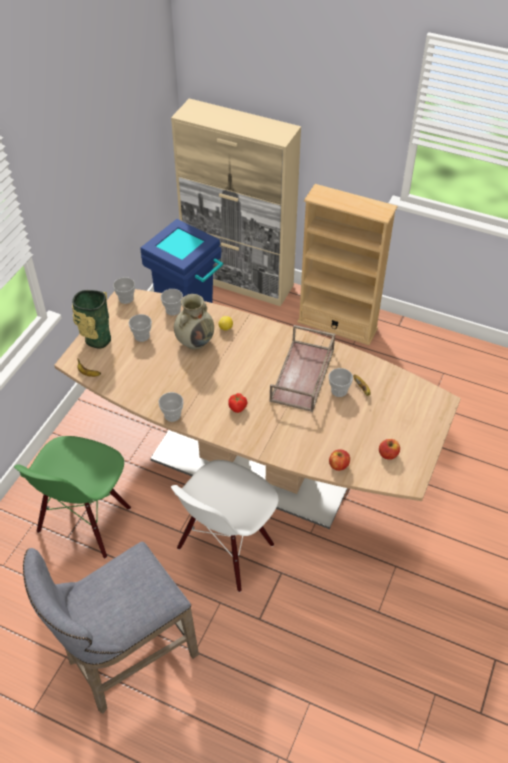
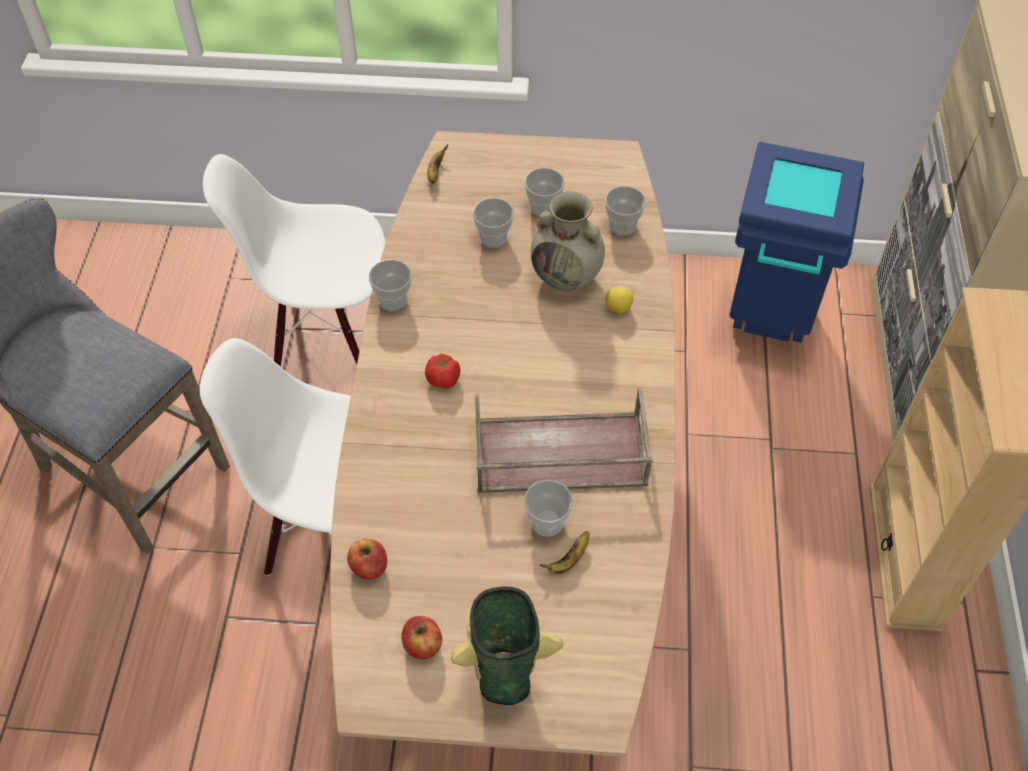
camera: 70 degrees right, 5 degrees up
green chair [14,436,131,559] -> white chair [203,154,385,367]
vase [72,290,111,349] -> vase moved to [451,586,564,705]
cup [113,277,135,304] -> cup moved to [473,198,514,248]

